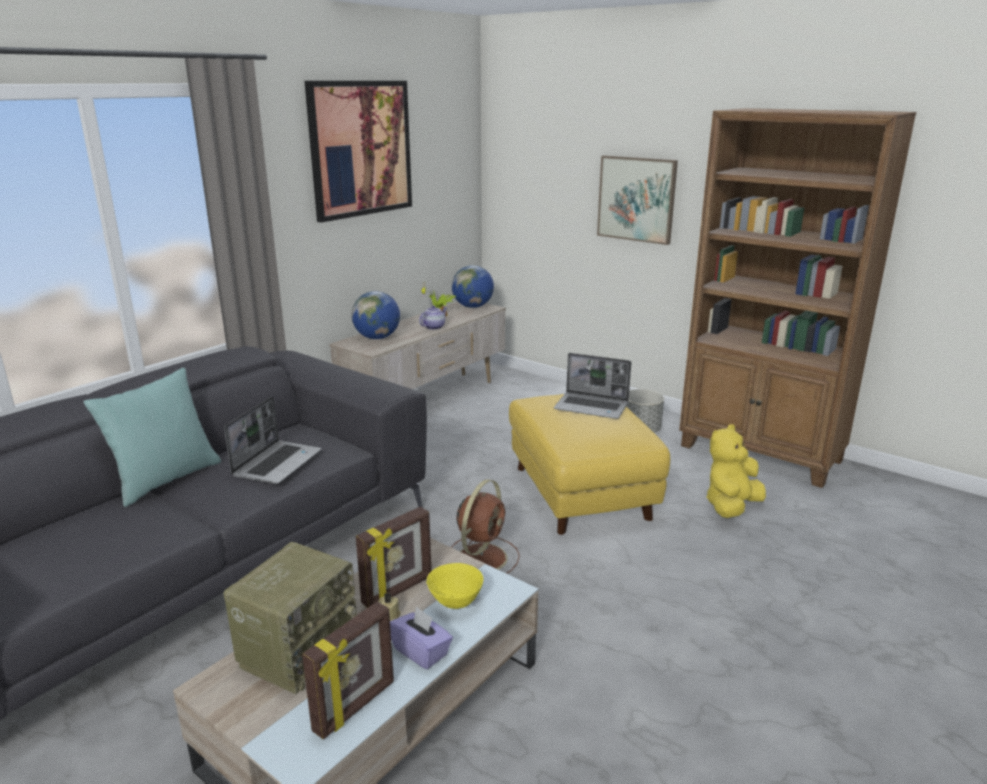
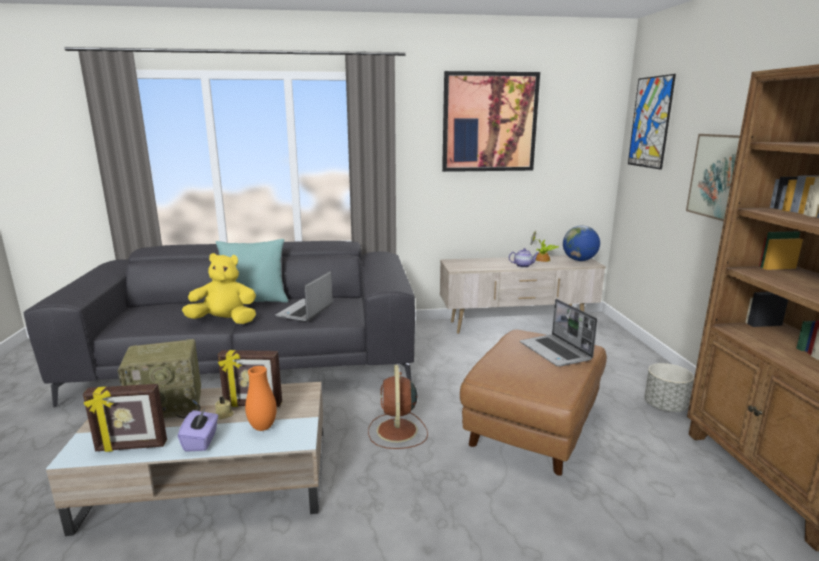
camera: 45 degrees right, 5 degrees down
laptop [224,396,321,484] -> laptop turned 135 degrees clockwise [275,271,333,322]
globe [352,291,400,339] -> none
yellow bowl [426,563,483,609] -> orange vase [245,366,277,431]
brown fan [451,479,520,574] -> brown fan turned 105 degrees clockwise [368,365,428,449]
yellow ottoman [509,394,670,535] -> brown ottoman [460,329,607,476]
yellow plush toy [706,424,766,518] -> yellow plush toy moved to [182,253,256,324]
none -> picture [628,74,676,170]

